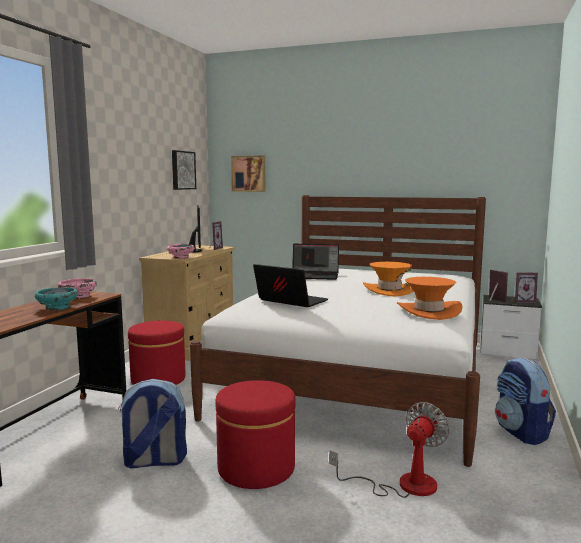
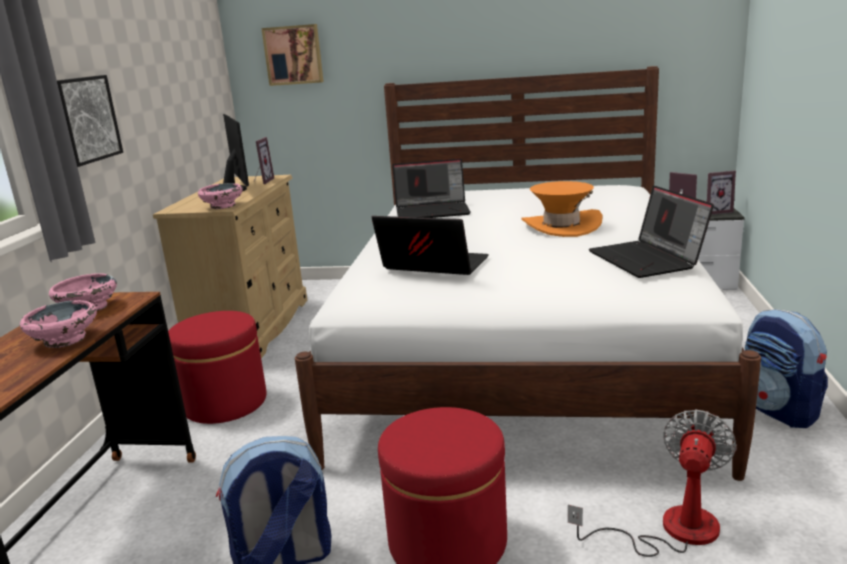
camera: 10 degrees left, 10 degrees up
turquoise bowl [35,287,78,311] -> pink bowl [20,300,97,348]
picture [172,150,196,190] -> picture moved to [57,75,123,167]
orange hat [397,277,463,320] -> laptop [589,186,714,278]

